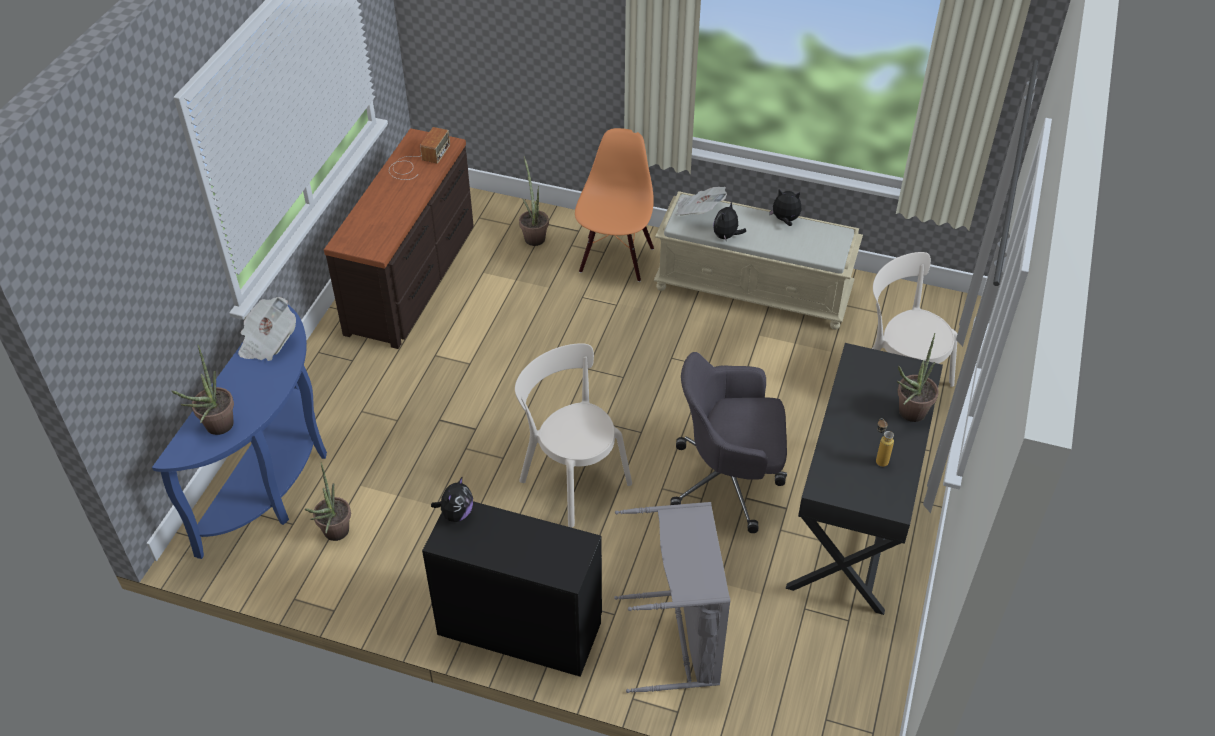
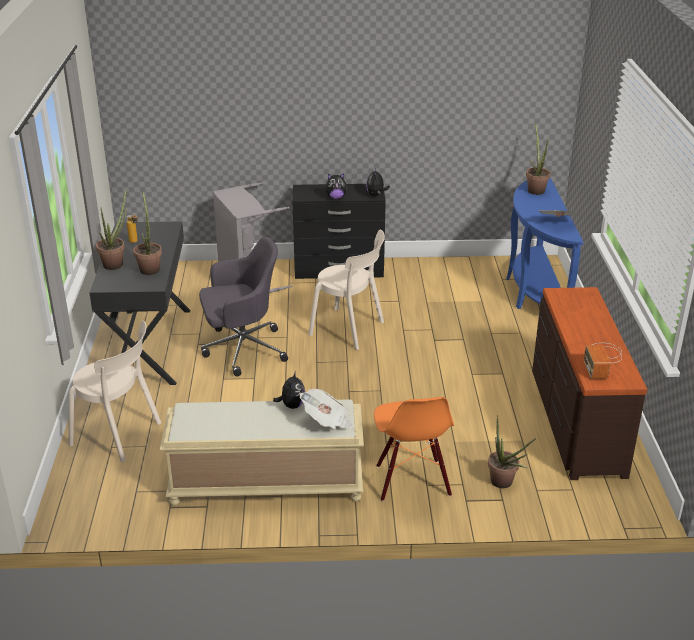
camera: 160 degrees right, 15 degrees down
potted plant [305,463,351,541] -> potted plant moved to [133,190,162,275]
plush toy [769,189,802,226] -> plush toy moved to [325,173,348,199]

